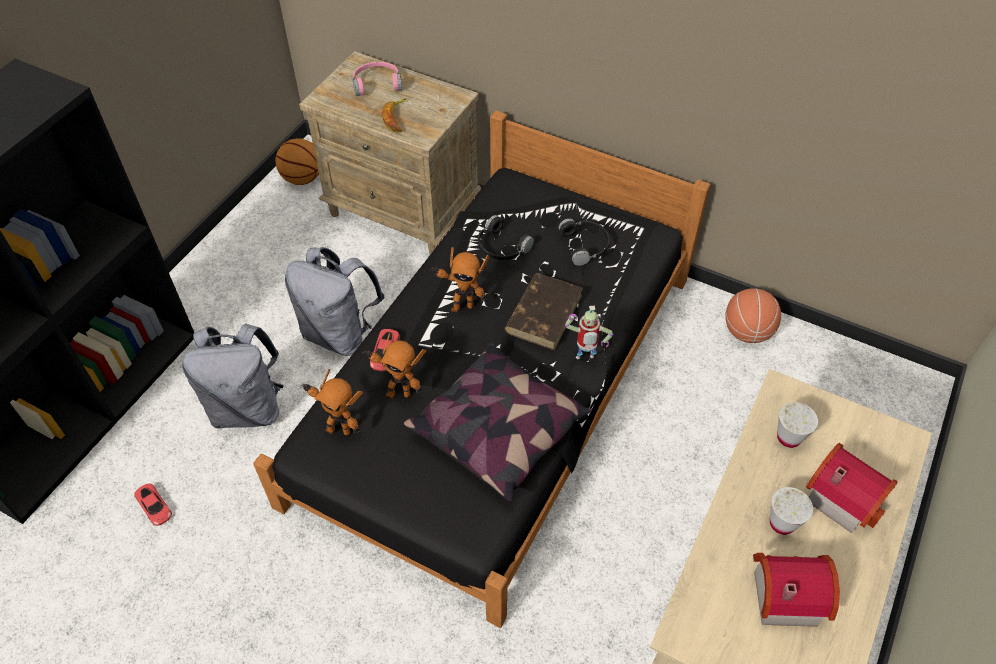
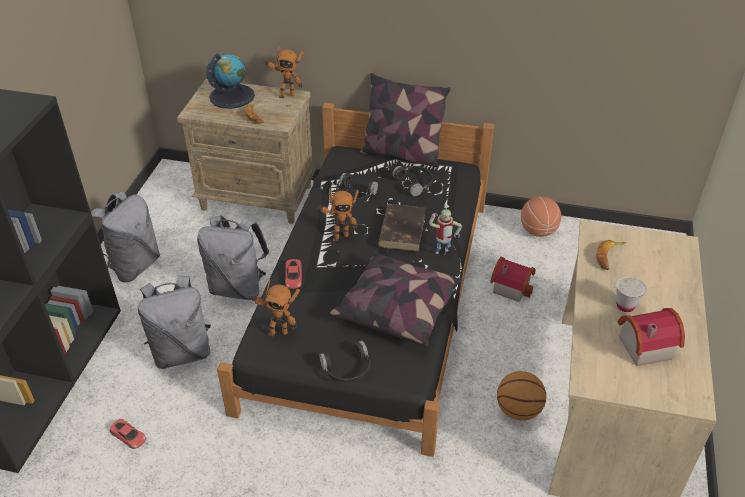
camera: 15 degrees left, 10 degrees down
basketball [276,138,319,185] -> basketball moved to [497,371,546,421]
pink headphones [353,62,402,96] -> globe [206,53,255,109]
toy robot [363,333,426,399] -> toy robot moved to [264,46,304,98]
white cup [777,402,818,448] -> banana [596,240,627,270]
toy house [806,443,898,533] -> toy house moved to [490,257,535,302]
none -> grey backpack [91,192,160,283]
none -> black headphones [319,341,371,383]
none -> pillow [360,73,451,168]

